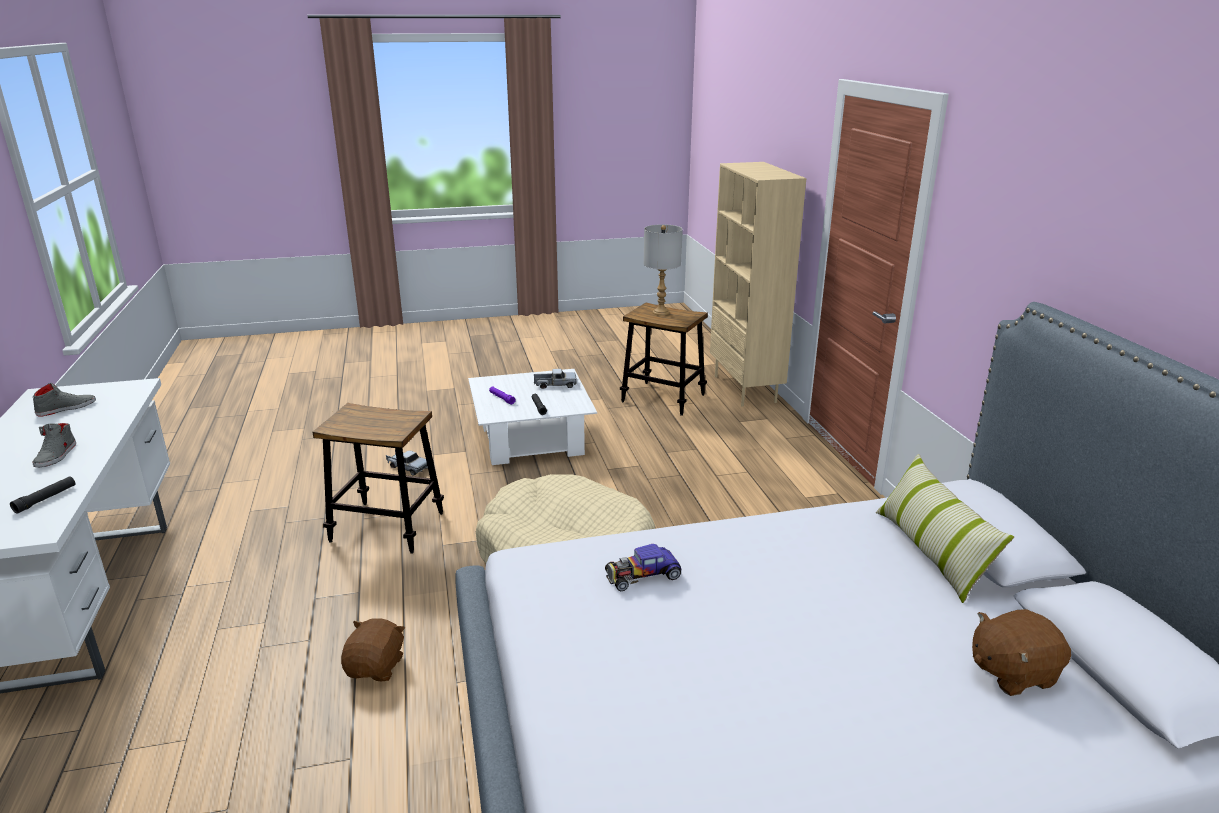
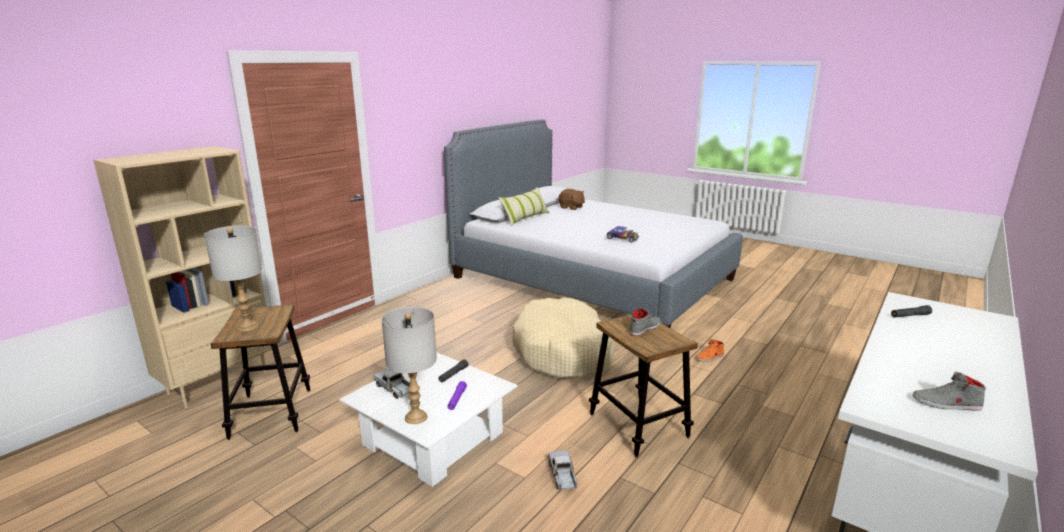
camera: 130 degrees left, 5 degrees down
grey shoe [32,423,76,467] -> grey shoe moved to [630,308,661,336]
brown plush toy [341,618,405,681] -> orange shoe [696,339,724,362]
none -> grey table lamp [382,307,437,424]

